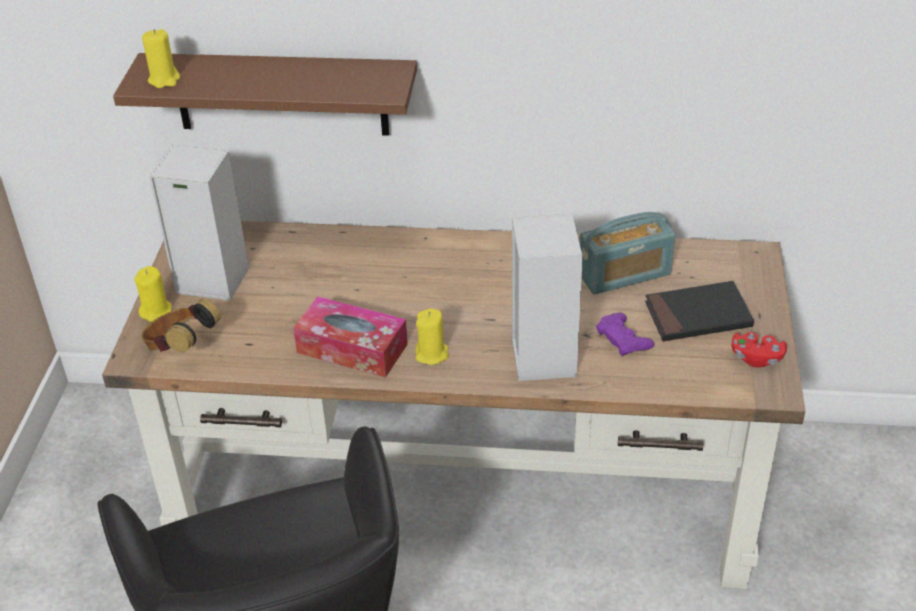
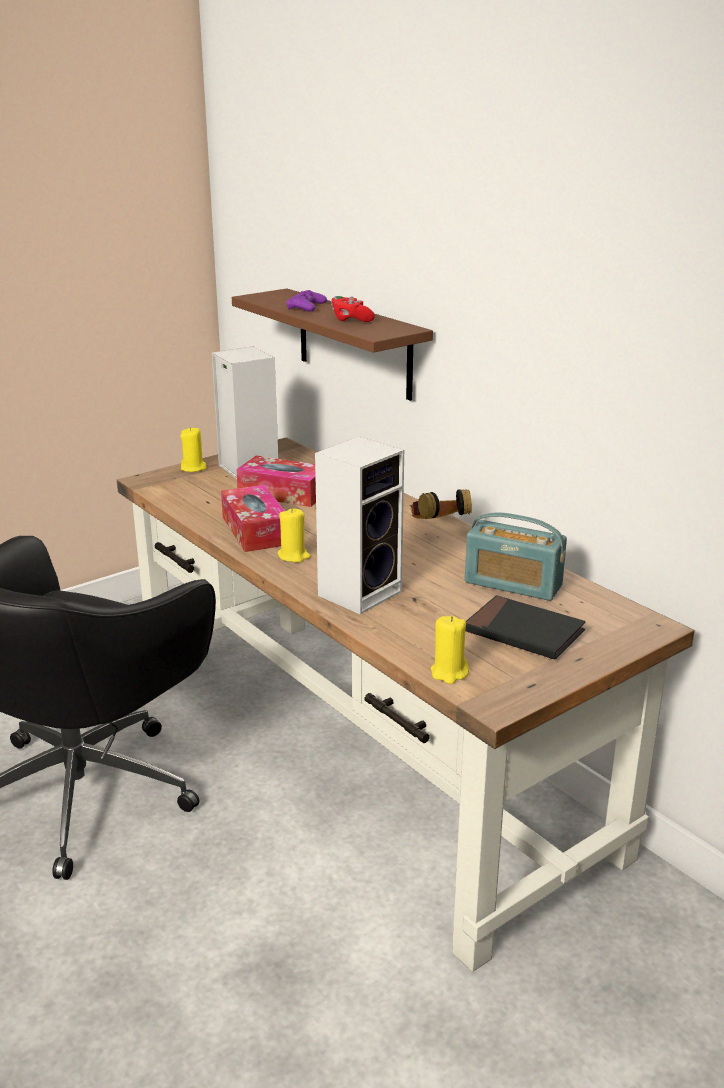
camera: 45 degrees right, 15 degrees down
yellow candle [142,29,180,88] -> yellow candle moved to [431,616,469,684]
headphones [142,299,221,353] -> headphones moved to [411,489,472,519]
purple game controller [596,313,654,356] -> purple game controller moved to [286,290,327,312]
red game controller [732,332,787,368] -> red game controller moved to [331,296,375,322]
none -> tissue box [236,455,316,507]

